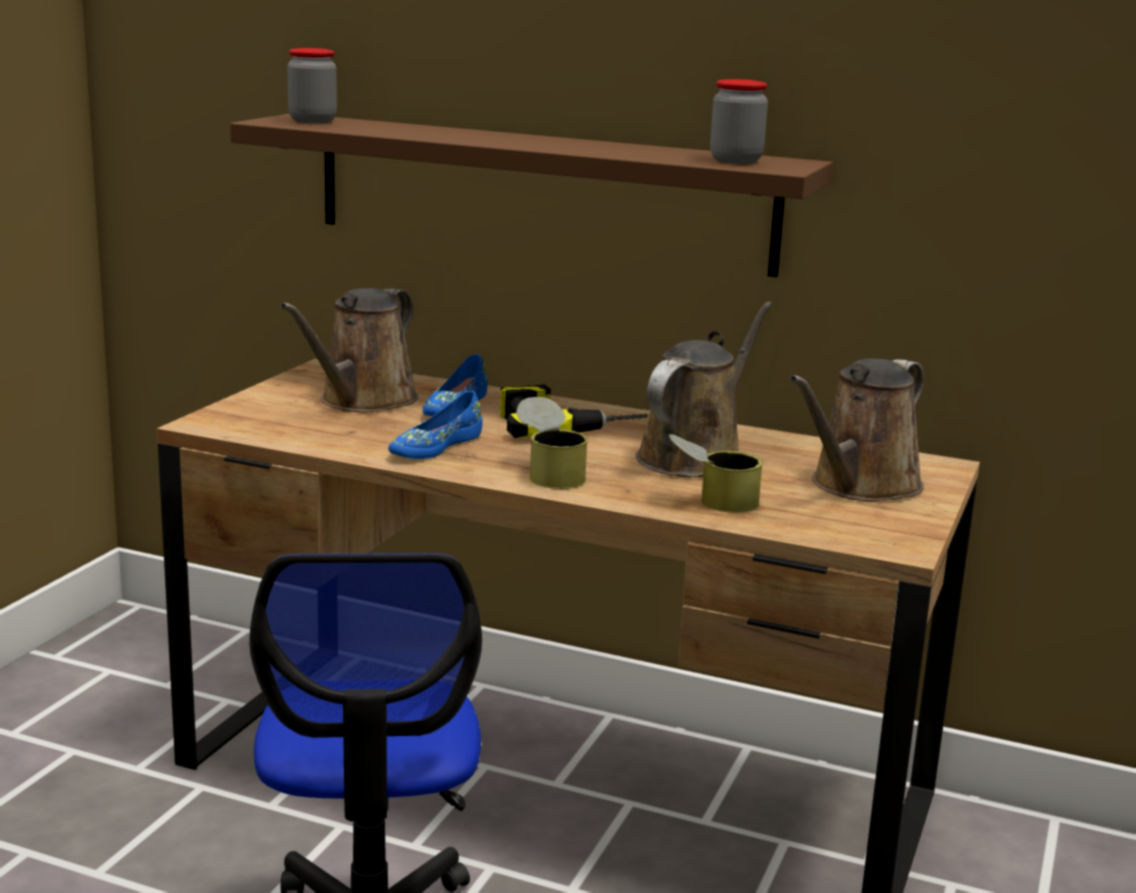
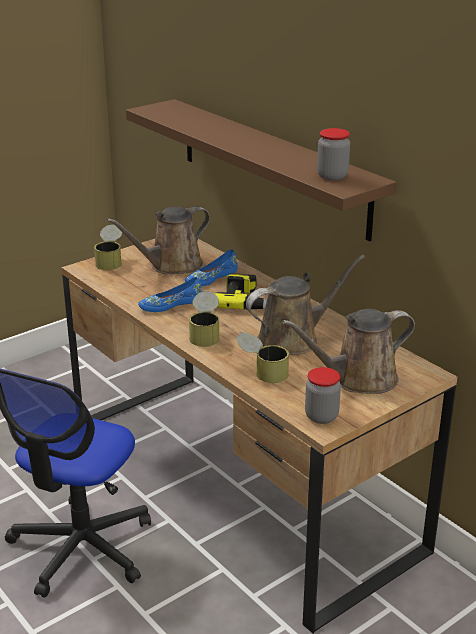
camera: 30 degrees right, 10 degrees up
jar [287,48,337,123] -> jar moved to [305,367,341,424]
none -> can [94,225,122,270]

